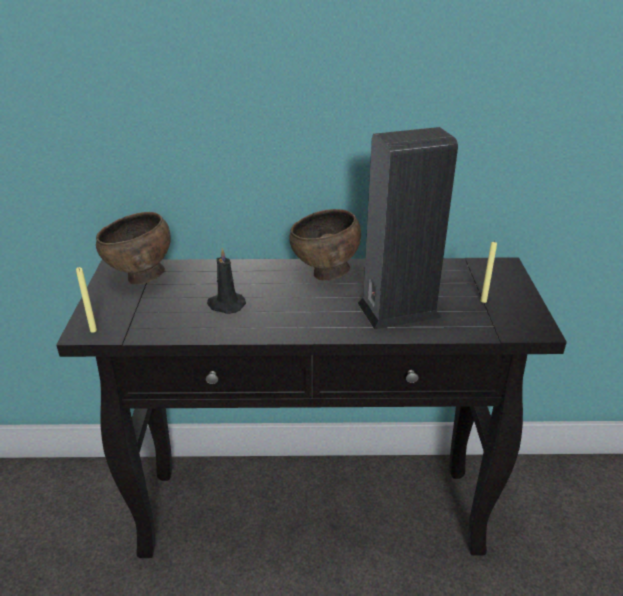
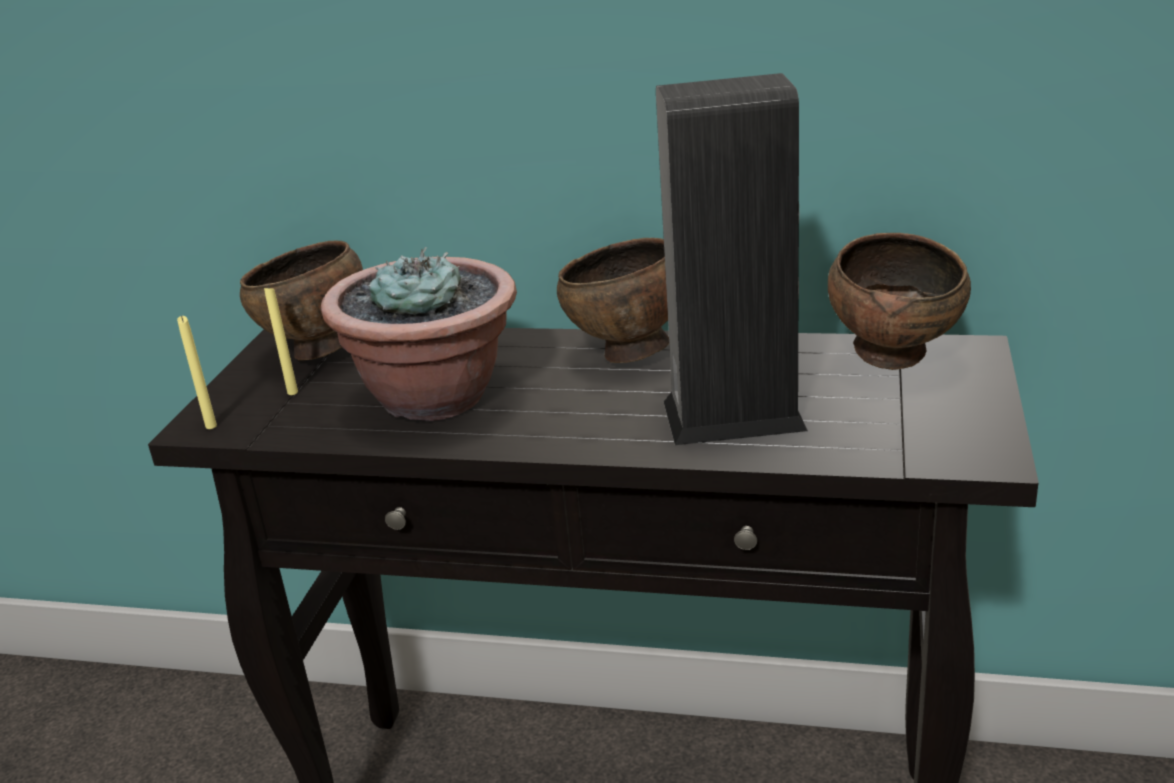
camera: 15 degrees right, 5 degrees down
black candle [207,248,246,314] -> potted plant [321,247,517,421]
yellow candle [481,240,497,303] -> yellow candle moved to [264,285,298,395]
none -> brown bowl [828,233,971,370]

